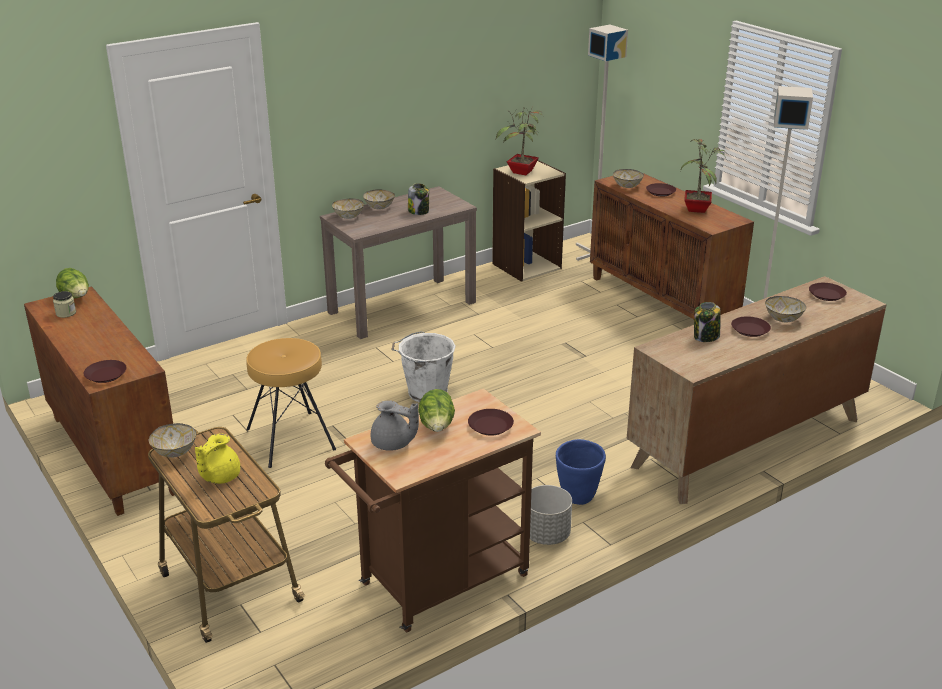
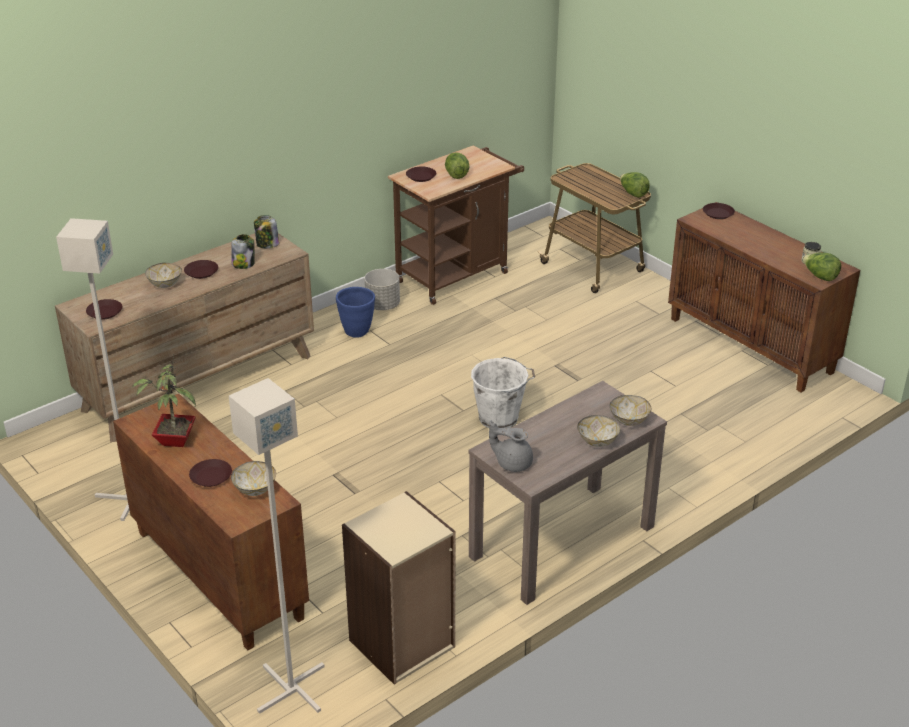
camera: 175 degrees right, 5 degrees up
bowl [148,423,196,458] -> lettuce [620,172,650,197]
yellow teapot [195,433,240,484] -> none
brown stool [246,338,336,468] -> none
grey teapot [371,400,419,451] -> grey teapot moved to [489,421,533,472]
jar [408,183,429,215] -> jar moved to [254,215,279,248]
potted plant [496,106,543,175] -> none

